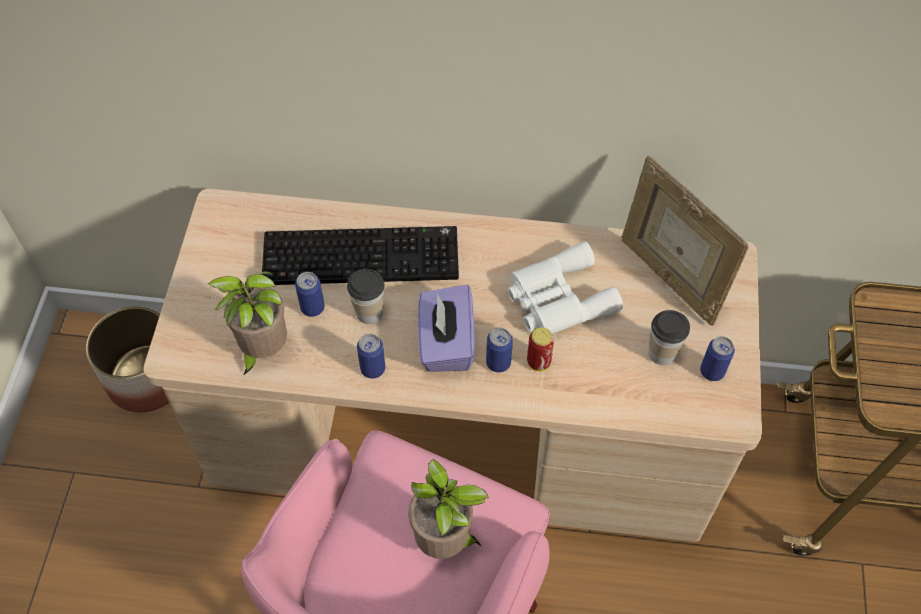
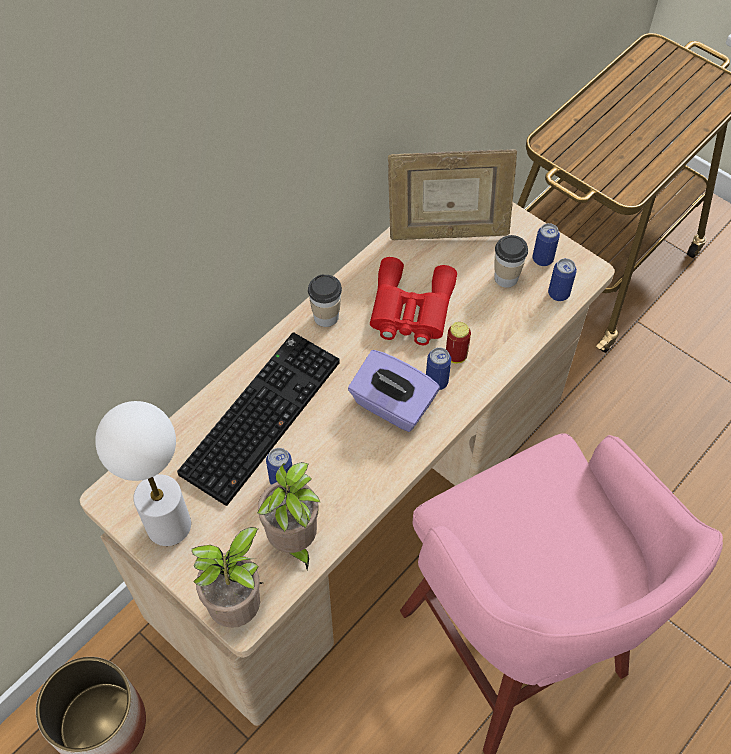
camera: 55 degrees left, 0 degrees up
cup [347,269,384,324] -> cup moved to [308,275,342,327]
can [357,334,385,379] -> can moved to [548,258,577,301]
potted plant [408,458,489,559] -> potted plant moved to [191,527,262,628]
white binoculars [507,241,623,334] -> red binoculars [370,257,457,345]
none -> white table lamp [95,401,191,546]

